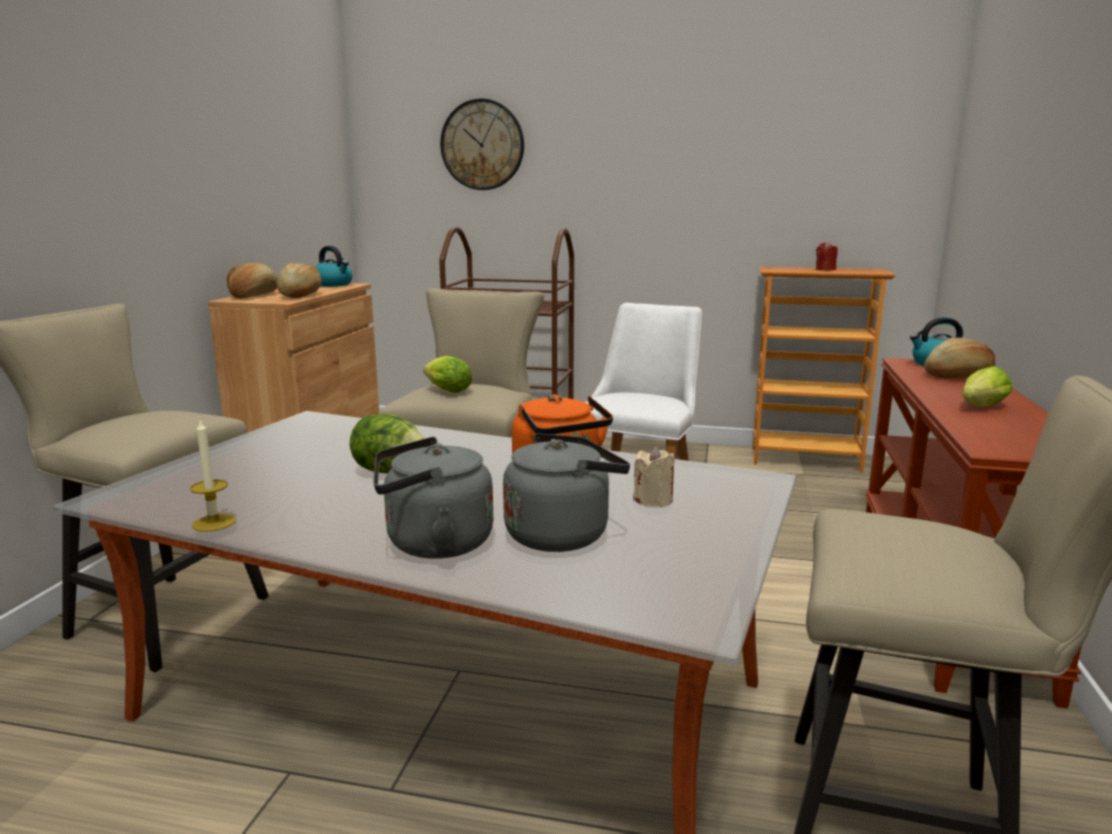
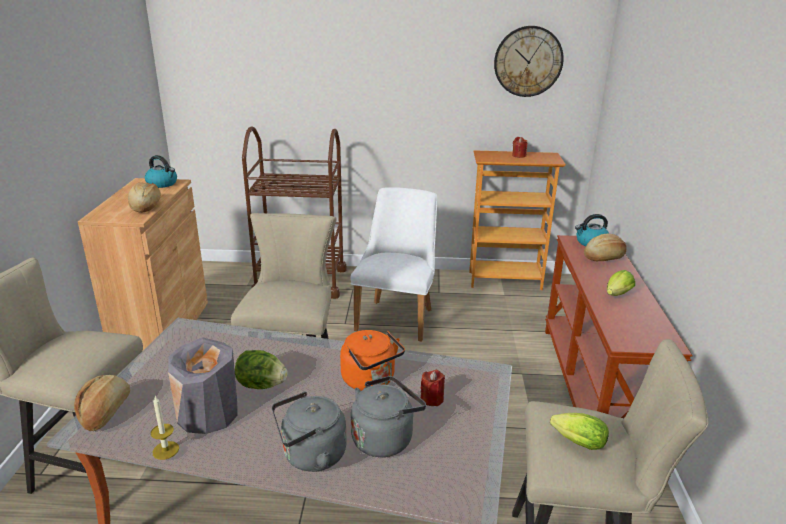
camera: 10 degrees left, 10 degrees up
bread [227,263,277,298] -> bread moved to [74,375,130,431]
lettuce [423,356,472,393] -> lettuce moved to [550,413,609,450]
wall clock [440,98,524,190] -> wall clock moved to [494,26,564,97]
beige candle [633,446,674,507] -> red candle [421,370,445,406]
none -> grey vase [168,337,238,434]

